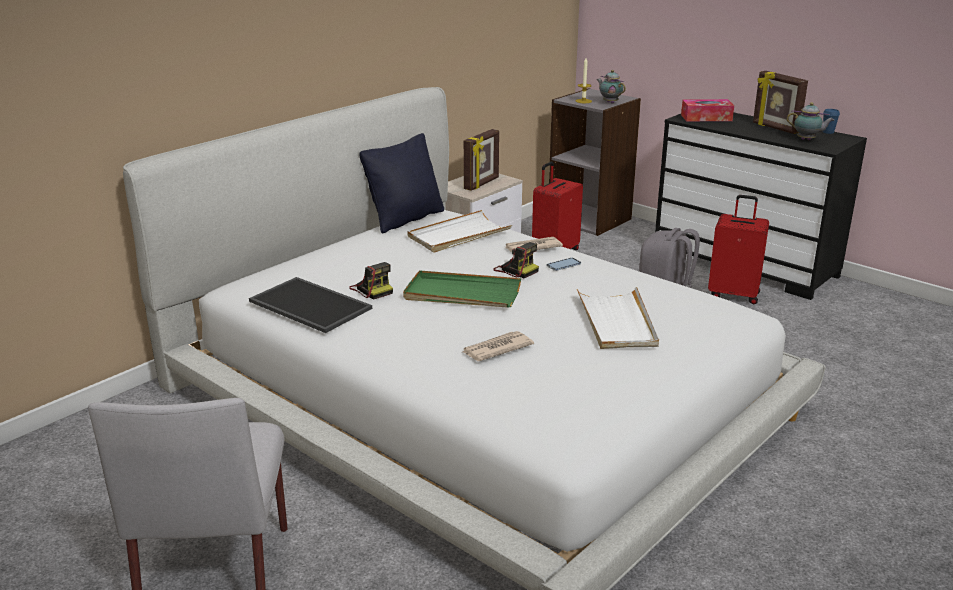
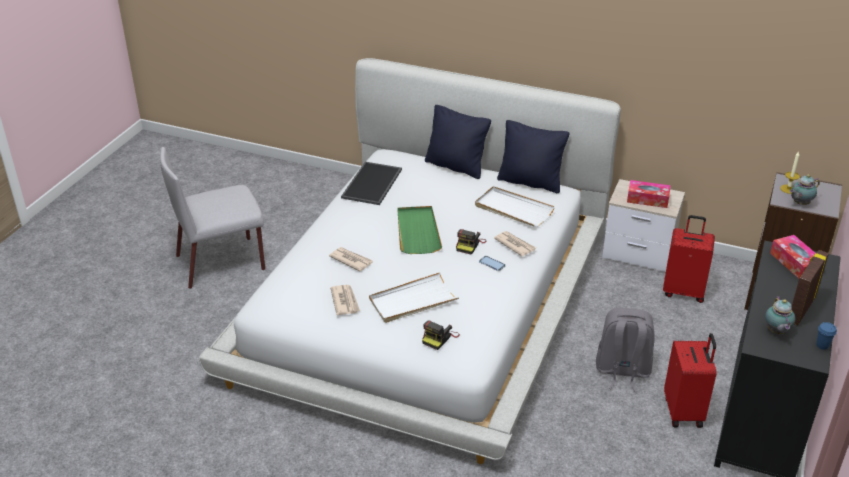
camera: 70 degrees right, 10 degrees up
camera [349,262,393,300] -> camera moved to [422,320,460,350]
picture frame [464,129,499,191] -> tissue box [627,180,671,208]
teapot [597,70,626,104] -> teapot turned 150 degrees counterclockwise [790,174,820,205]
none -> newspaper [330,285,360,315]
none -> black pillow [425,105,491,179]

